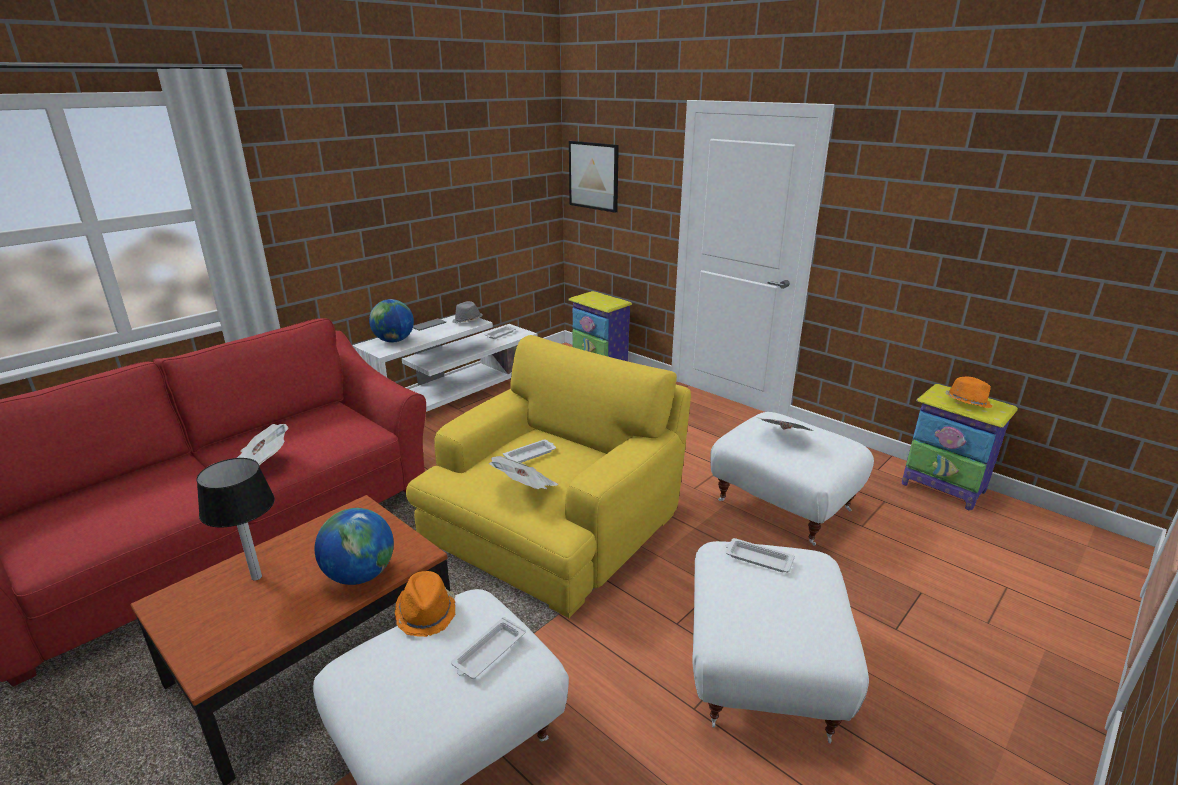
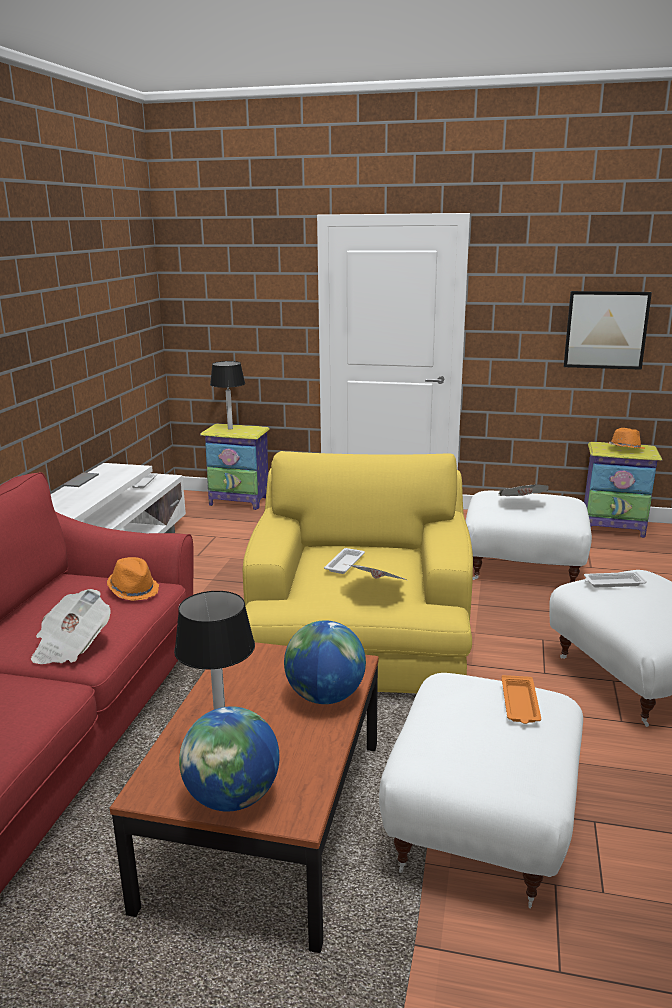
camera: 30 degrees left, 5 degrees down
globe [369,299,414,343] -> globe moved to [179,706,279,812]
orange hat [395,571,455,637] -> orange hat moved to [107,557,159,601]
white tray [451,617,526,679] -> orange tray [502,675,541,724]
grey hat [453,301,483,323] -> none
picture [569,141,619,213] -> picture moved to [564,291,652,370]
none -> table lamp [210,361,245,429]

